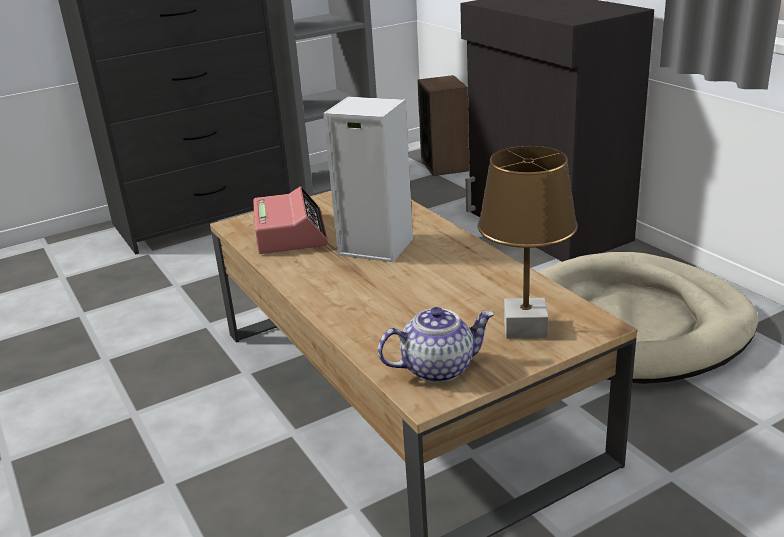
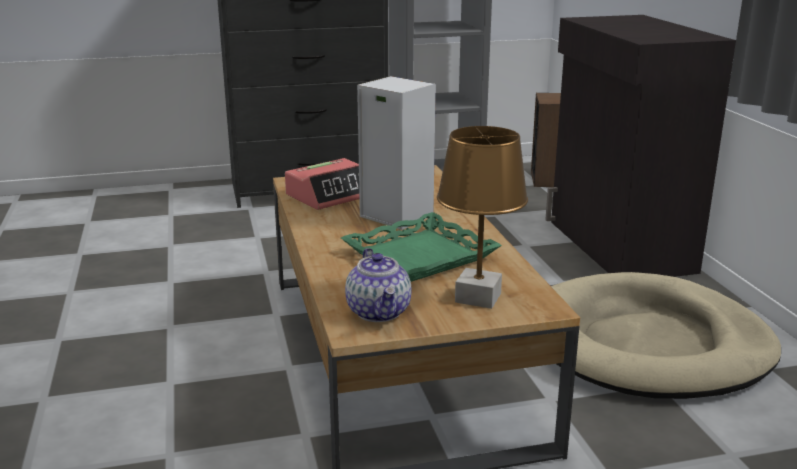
camera: 15 degrees right, 5 degrees down
alarm clock [253,186,329,254] -> alarm clock turned 45 degrees clockwise [285,158,359,210]
teapot [378,307,495,383] -> teapot turned 75 degrees clockwise [345,248,411,322]
none -> green tray [341,212,502,282]

